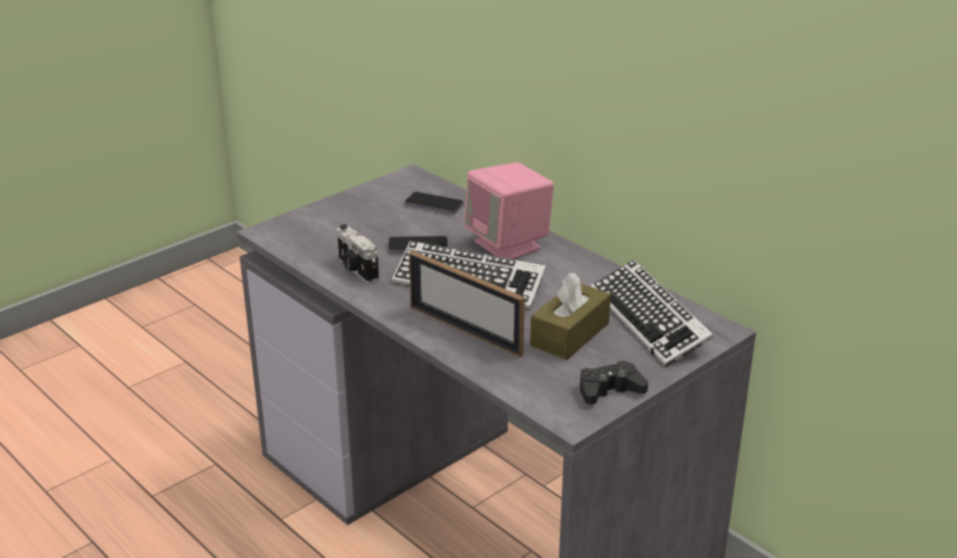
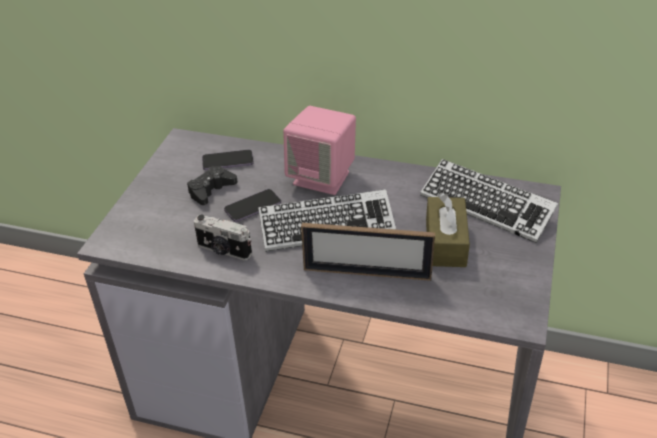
camera: 30 degrees left, 10 degrees up
black game controller [580,361,648,405] -> black game controller moved to [187,166,238,205]

